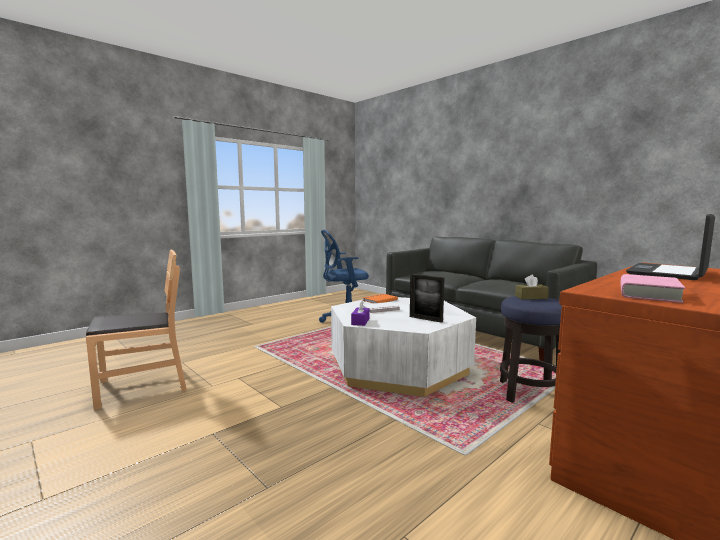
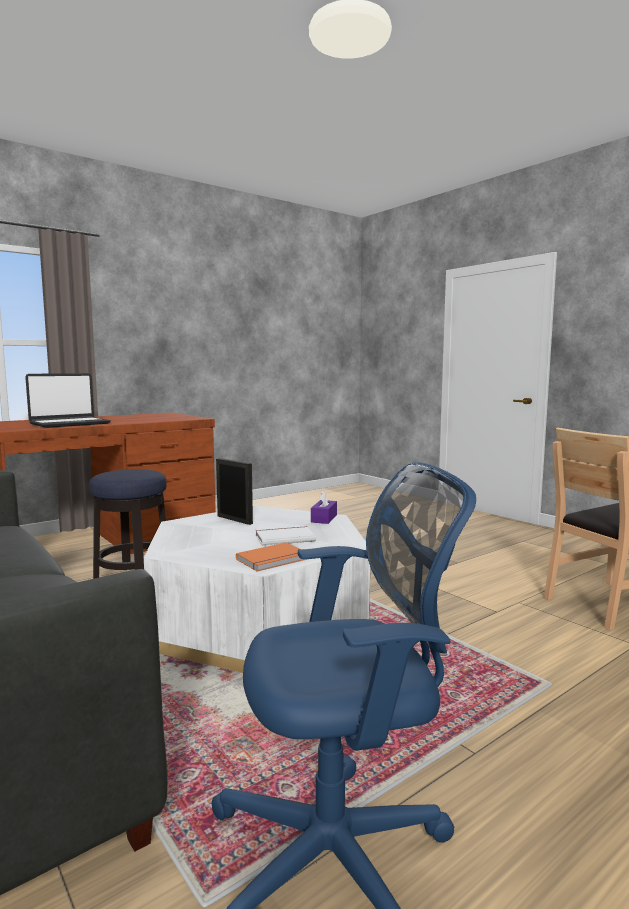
camera: 175 degrees left, 0 degrees up
brown tissue box [515,275,549,299] -> none
pink book [620,274,685,303] -> none

